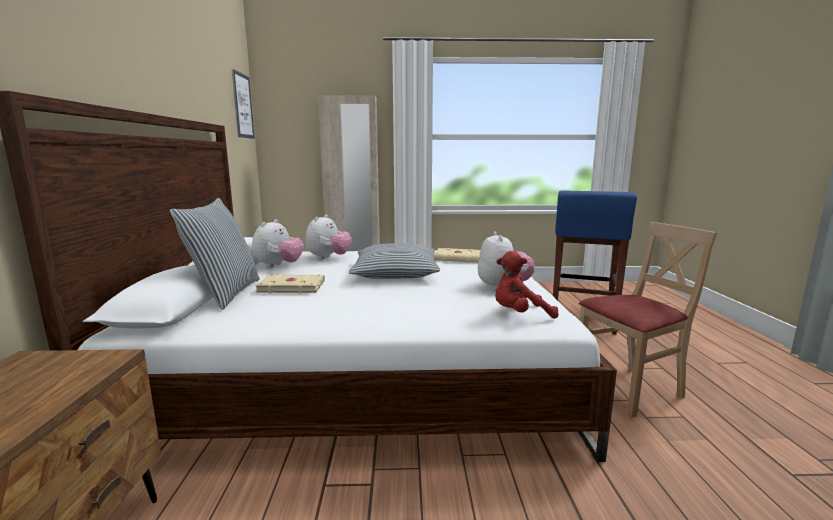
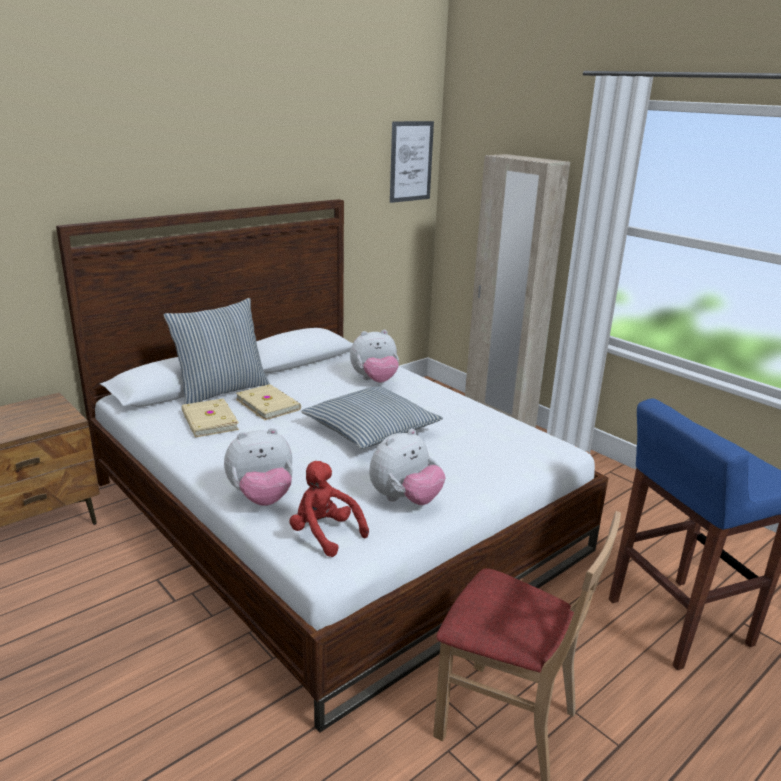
camera: 50 degrees right, 10 degrees up
plush toy [252,219,303,268] -> plush toy moved to [224,428,293,506]
beige book [434,248,480,263] -> beige book moved to [181,398,239,437]

